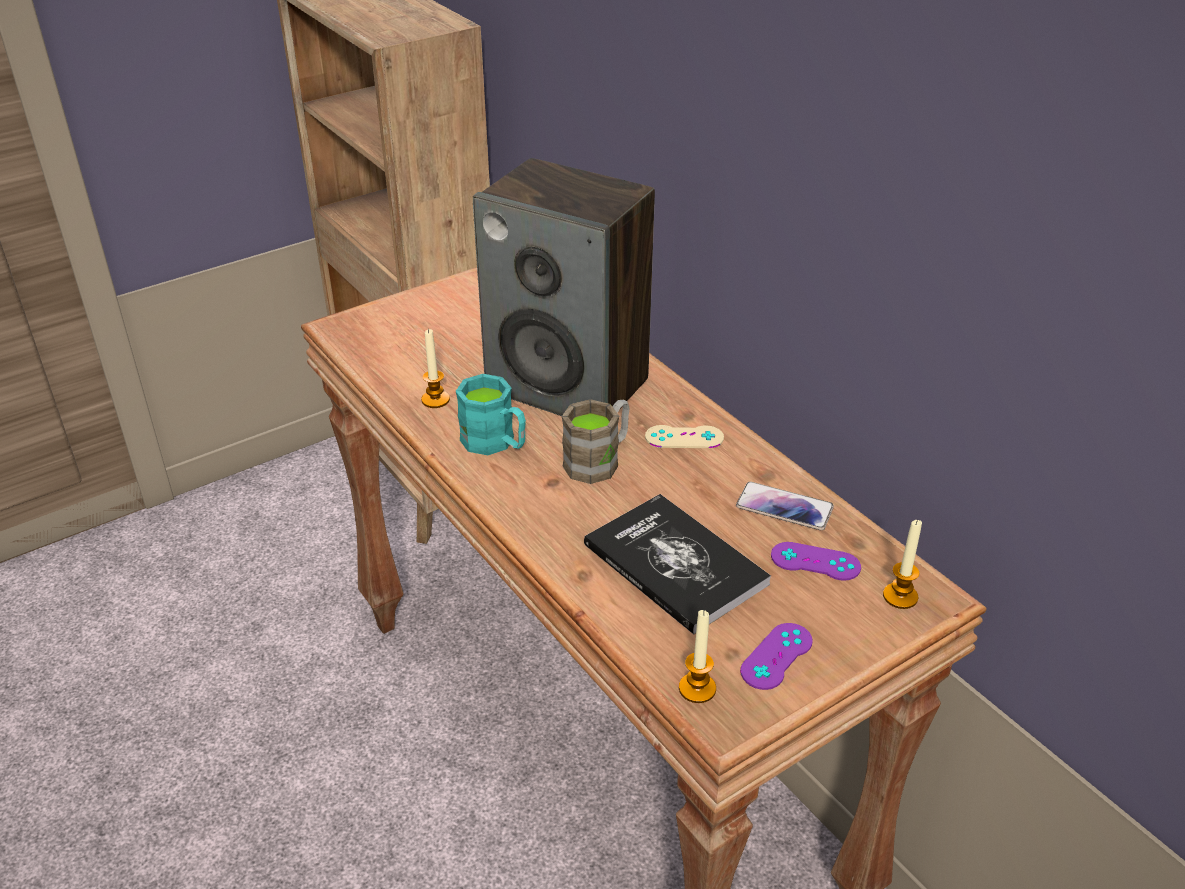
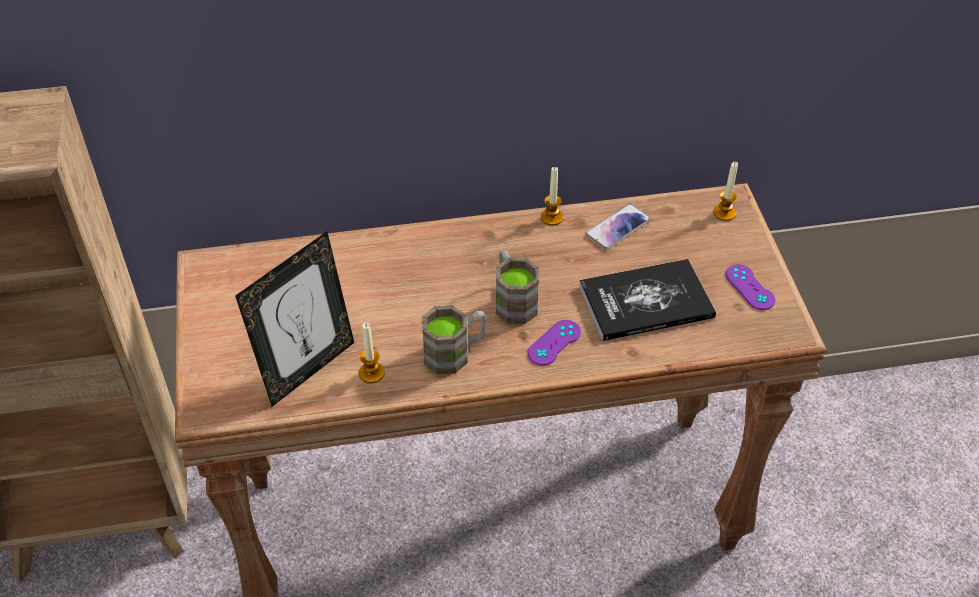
camera: 65 degrees left, 10 degrees up
turquoise mug [456,374,526,455] -> brown mug [422,306,487,374]
speaker [473,158,655,416] -> none
beige game controller [645,425,724,448] -> none
candle [679,610,716,703] -> candle moved to [541,167,564,225]
purple game controller [771,542,861,581] -> purple game controller moved to [527,320,581,366]
none -> picture frame [235,231,354,407]

